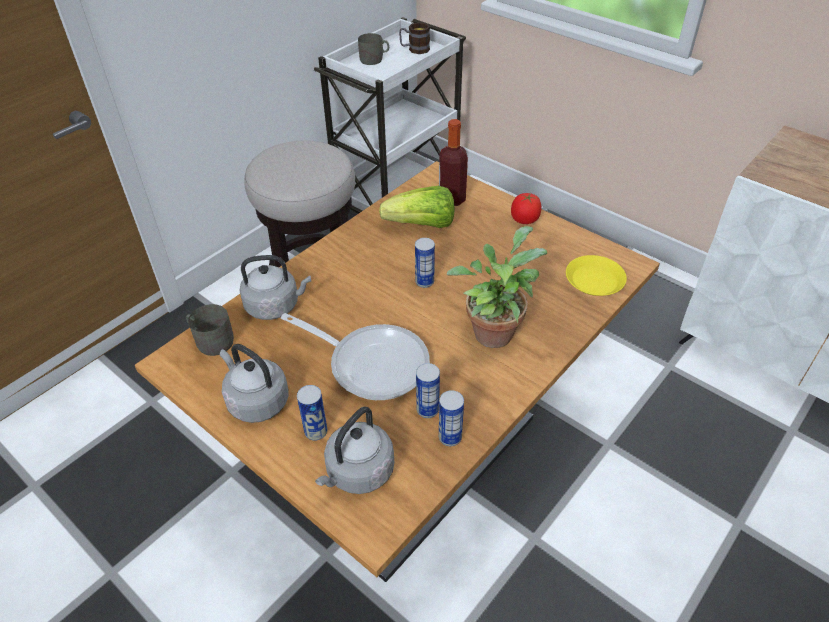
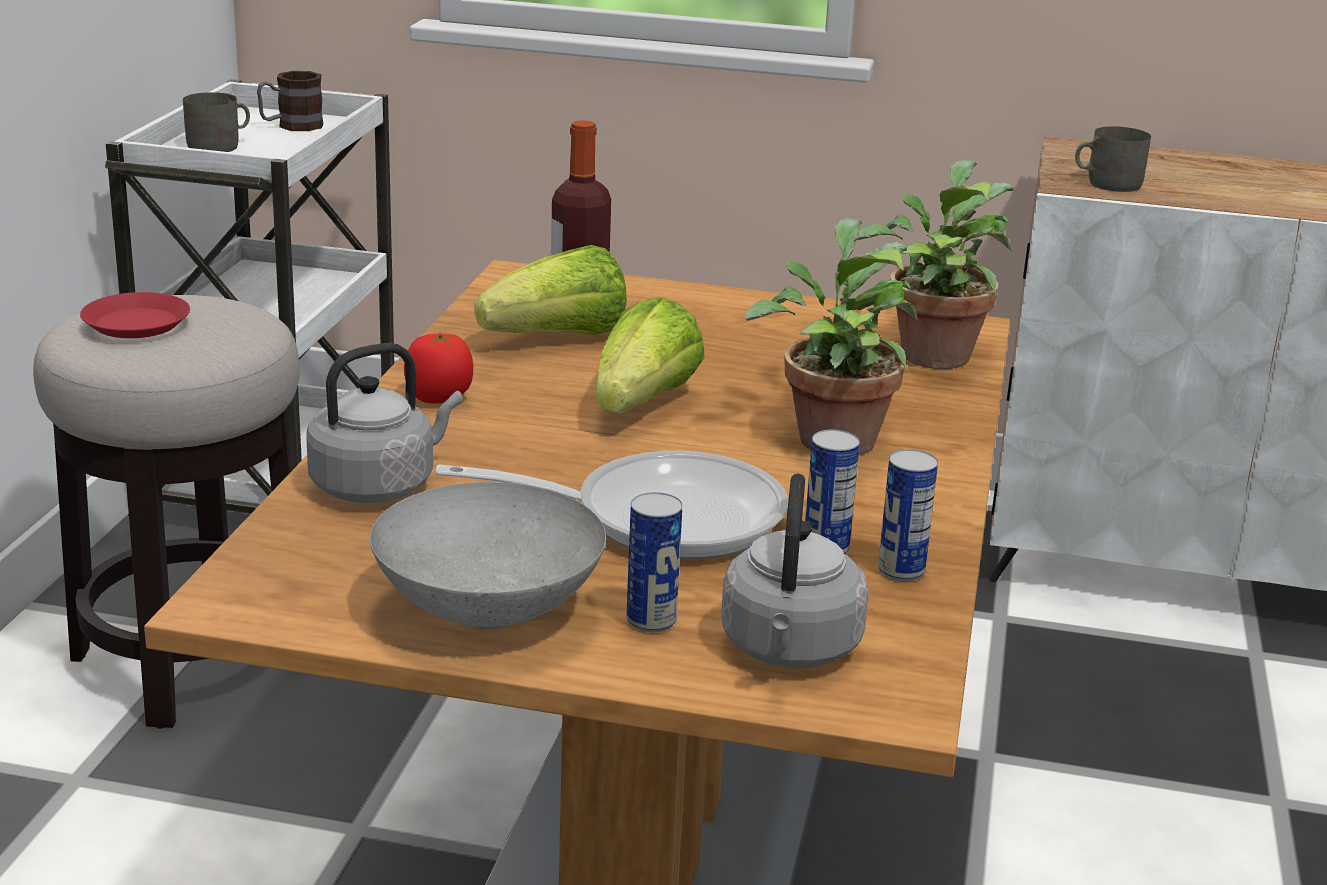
camera: 30 degrees left, 20 degrees down
grey mug [186,304,234,356] -> grey mug moved to [1075,126,1151,192]
grey kettle [220,344,288,423] -> grey bowl [370,482,606,629]
can [415,238,435,288] -> lettuce [595,297,704,413]
tomato [511,193,541,224] -> tomato moved to [404,332,473,404]
yellow plate [566,255,627,296] -> potted plant [857,159,1013,369]
none -> red plate [80,292,190,338]

